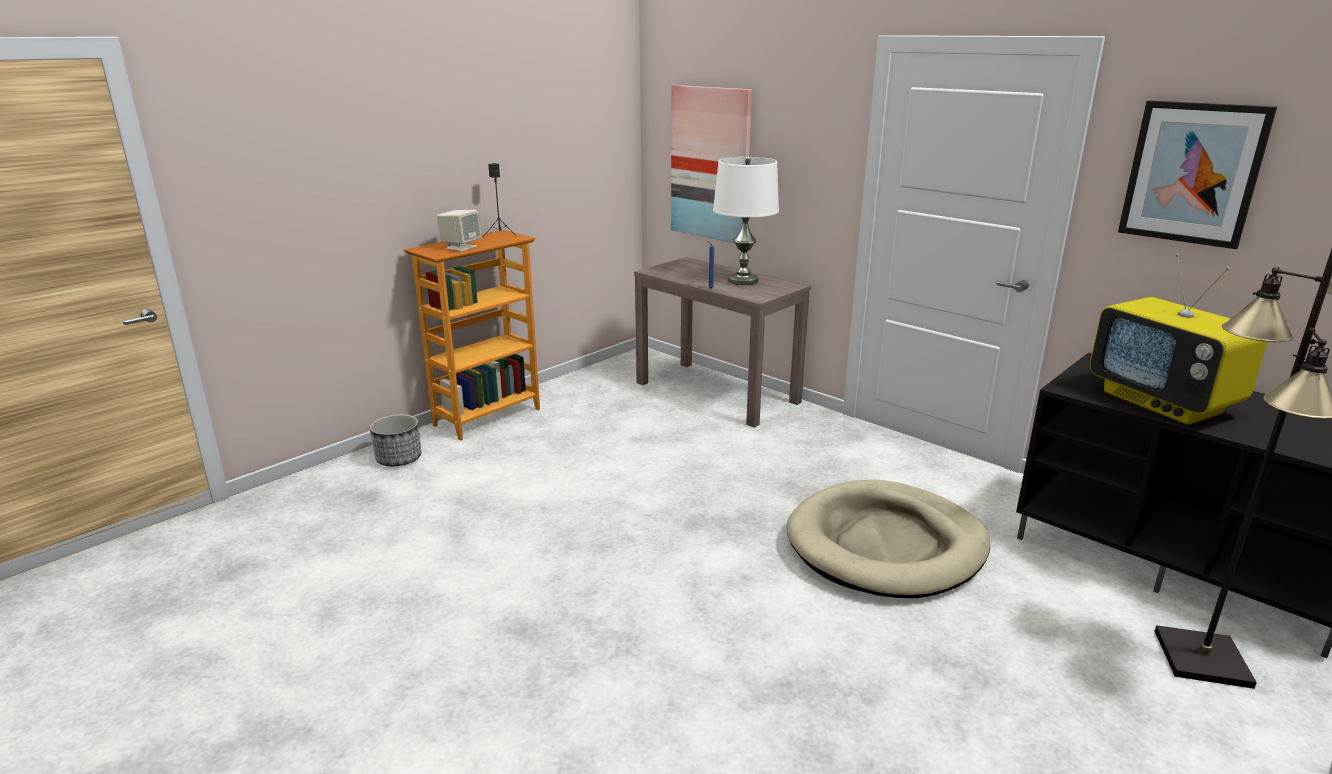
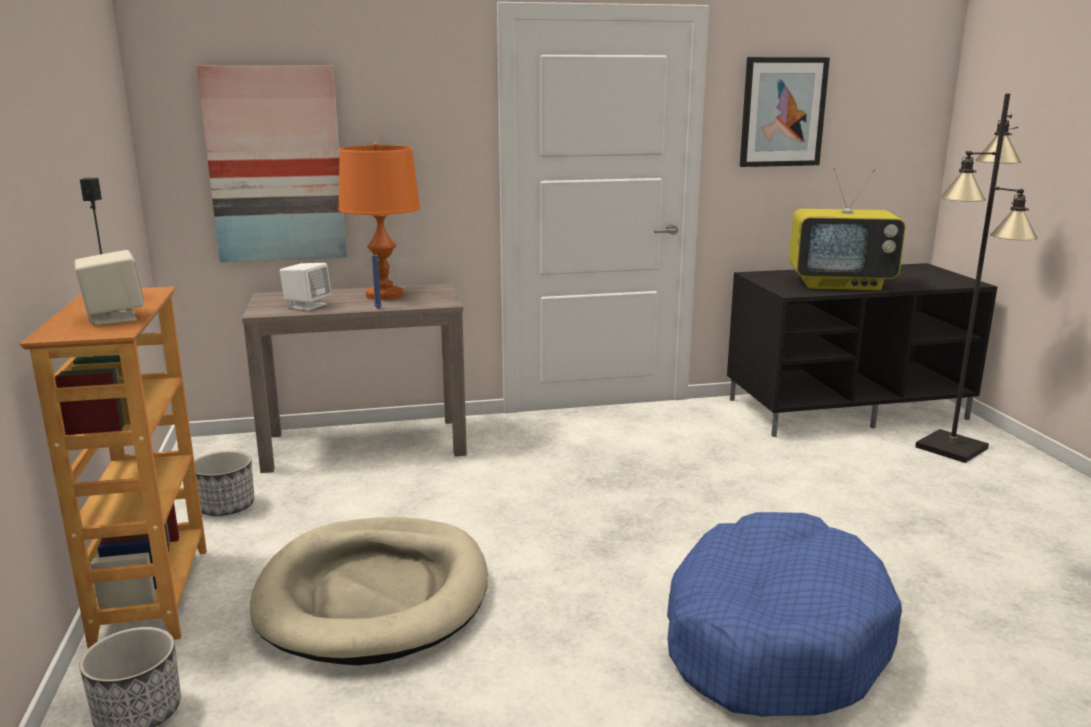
camera: 55 degrees left, 5 degrees down
white table lamp [713,156,779,285] -> orange table lamp [338,142,420,300]
beige dog bed [786,480,990,598] -> beige dog bed moved to [250,517,488,665]
none -> planter [194,451,255,516]
none -> white speaker [280,263,331,311]
none -> blue dog bed [667,512,902,717]

